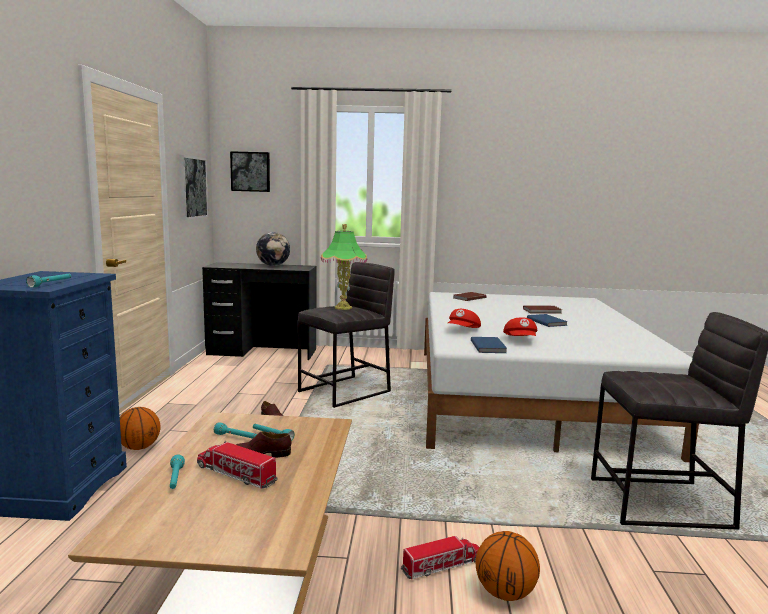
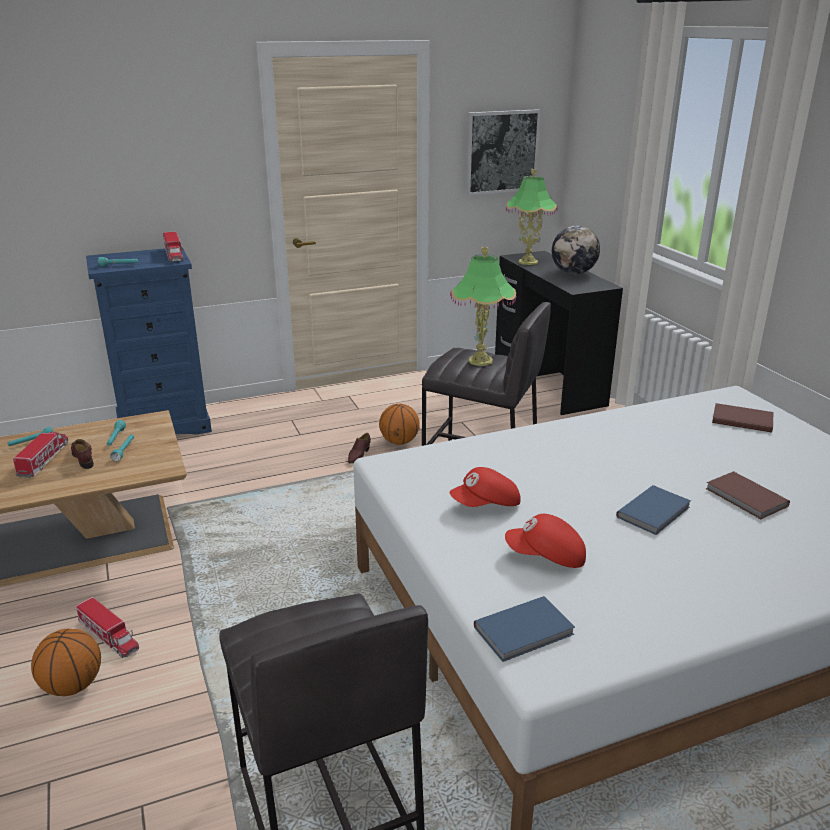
camera: 65 degrees right, 15 degrees up
basketball [120,407,160,450] -> basketball moved to [379,404,420,445]
picture [230,151,270,192] -> none
red cap [448,309,481,328] -> red cap moved to [505,514,586,568]
blue book [471,337,507,353] -> blue book moved to [474,596,575,662]
none -> toy truck [163,232,183,263]
none -> table lamp [506,169,558,265]

